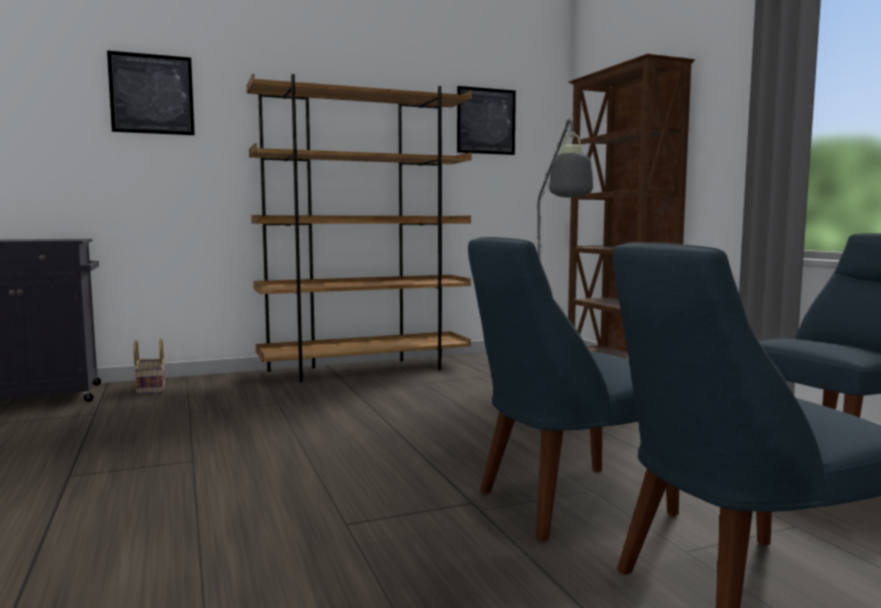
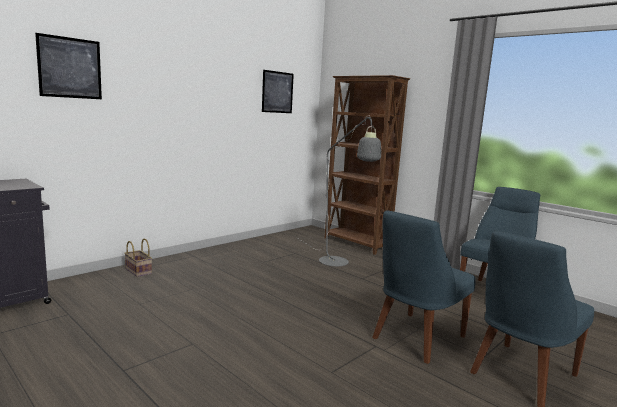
camera: 25 degrees left, 5 degrees up
basket [134,338,165,395] -> basket moved to [124,239,152,277]
brown bookcase [247,74,472,382] -> none

